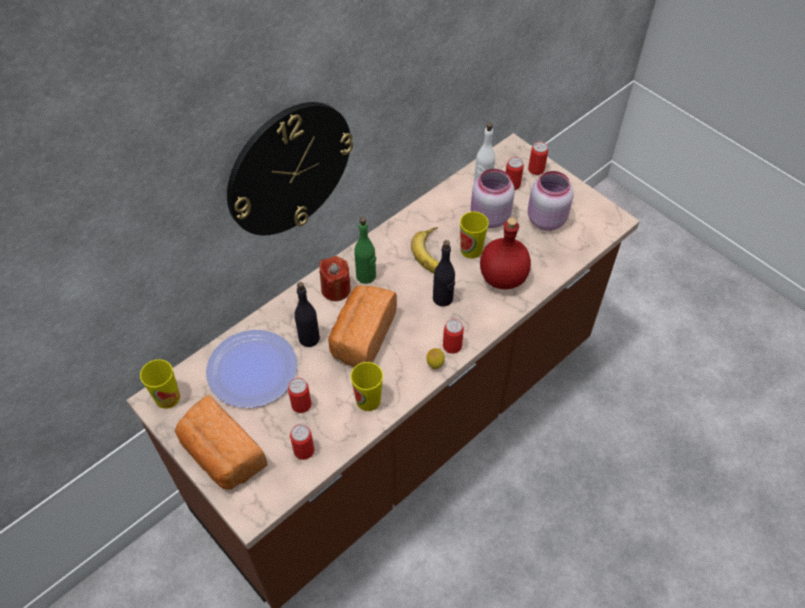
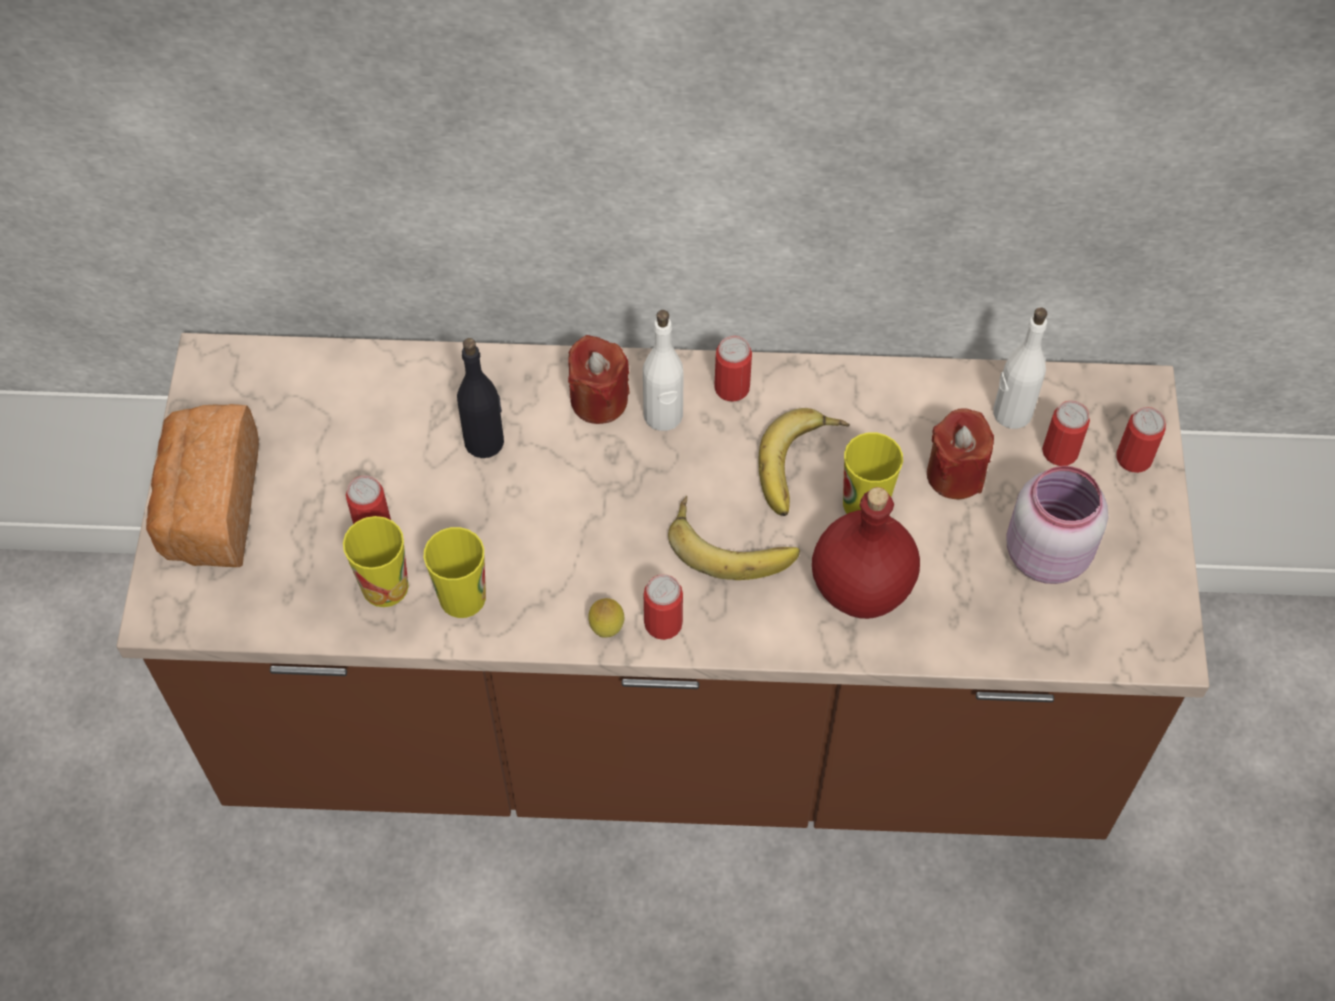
camera: 45 degrees right, 5 degrees up
cup [140,359,180,409] -> cup moved to [343,516,409,607]
plate [206,330,298,408] -> none
wall clock [227,102,353,235] -> none
can [290,424,315,460] -> can moved to [714,336,752,402]
bread [328,285,397,367] -> none
green bottle [354,217,376,284] -> white bottle [643,310,684,431]
black bottle [433,240,455,307] -> banana [668,496,800,580]
pink jar [471,169,515,228] -> red candle [927,408,994,499]

